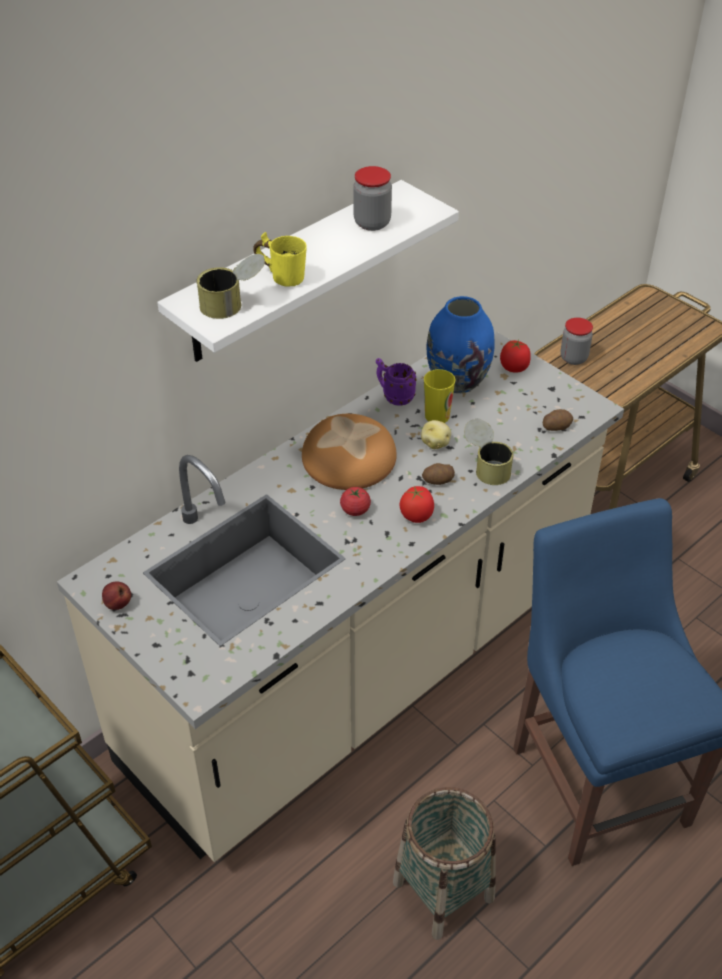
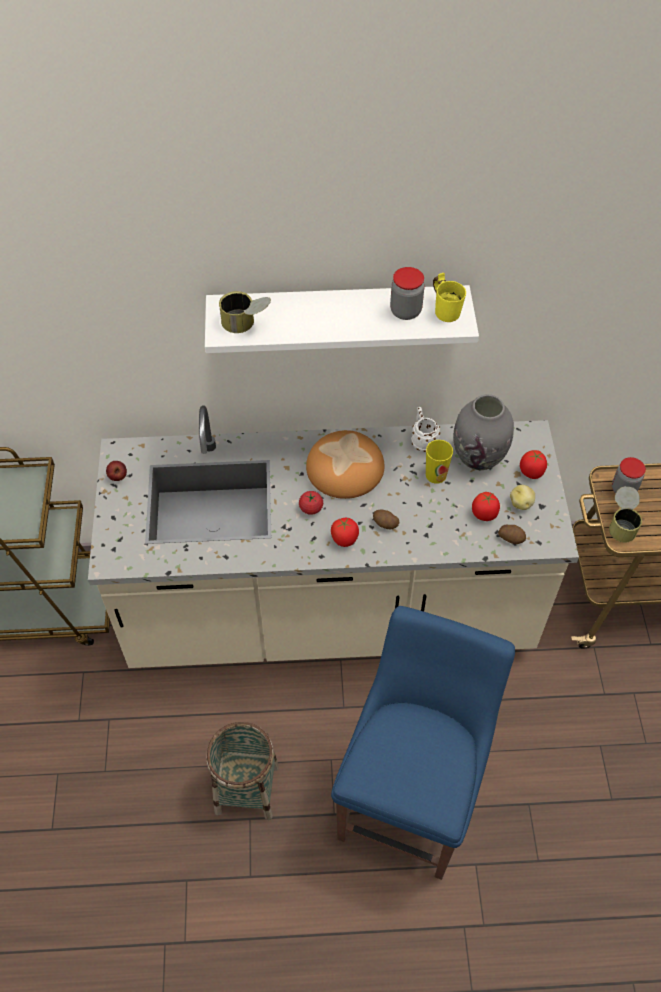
camera: 40 degrees right, 10 degrees up
yellow mug [253,232,307,287] -> yellow mug moved to [433,273,466,322]
purple mug [376,358,417,406] -> white mug [411,407,440,453]
potato [421,420,451,449] -> potato moved to [510,485,535,510]
blue vase [427,296,495,394] -> grey vase [453,394,514,470]
can [464,419,514,485] -> can moved to [609,486,642,542]
none -> tomato [472,492,500,521]

